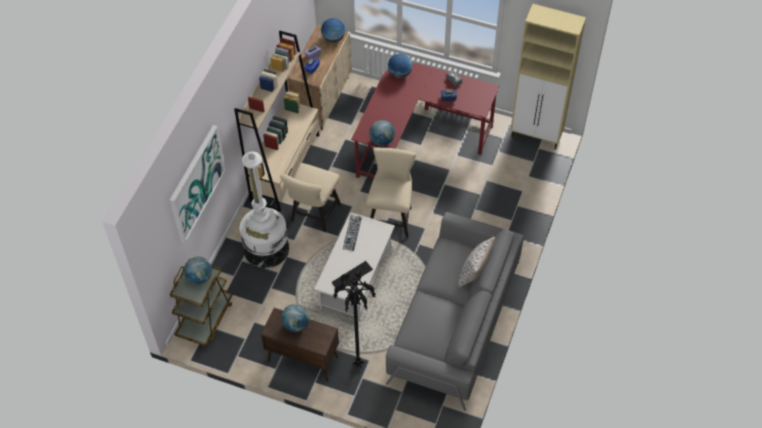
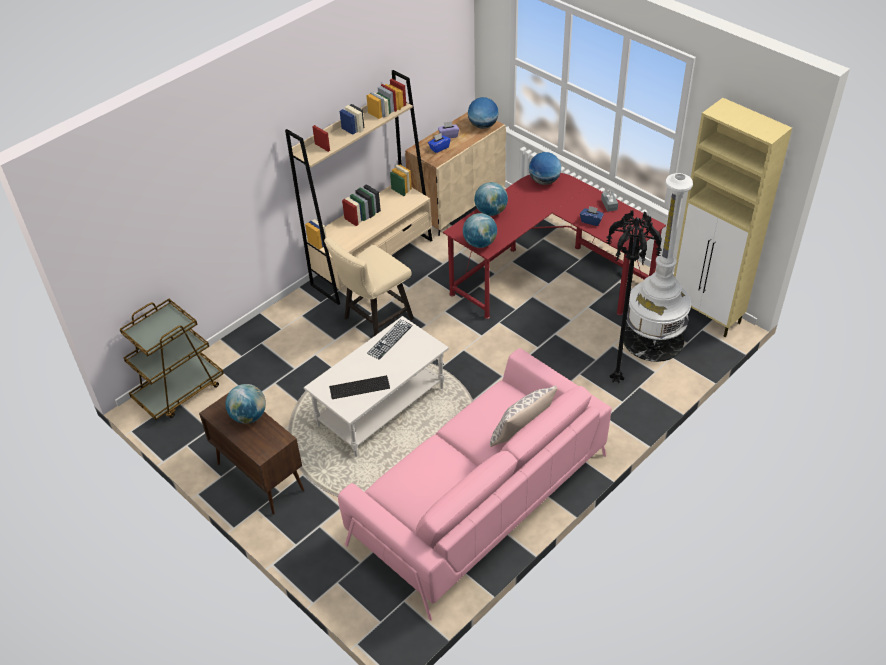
camera: 25 degrees right, 10 degrees down
picture [170,125,226,243] -> none
globe [184,256,212,284] -> globe moved to [474,182,508,216]
white floor lamp [240,151,289,268] -> white floor lamp moved to [624,173,693,362]
black floor lamp [333,271,376,368] -> black floor lamp moved to [606,210,662,383]
beige chair [366,148,416,238] -> none
grey sofa [386,212,524,411] -> pink sofa [338,348,612,621]

